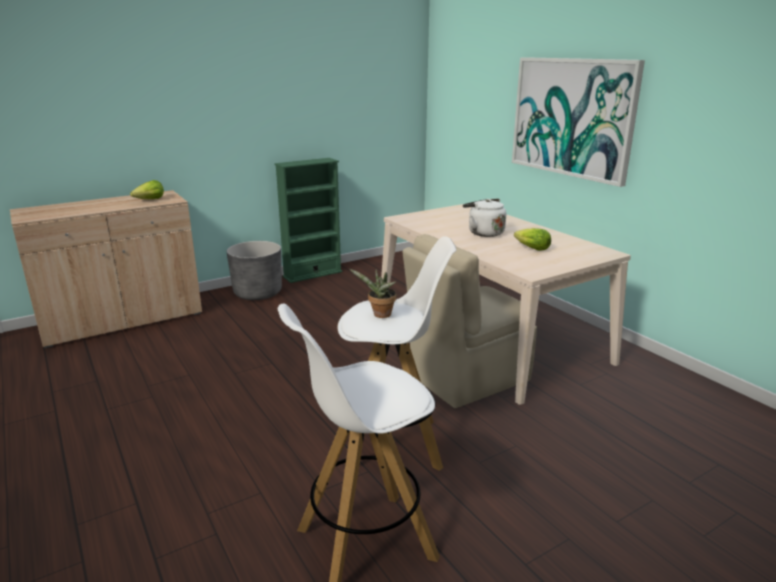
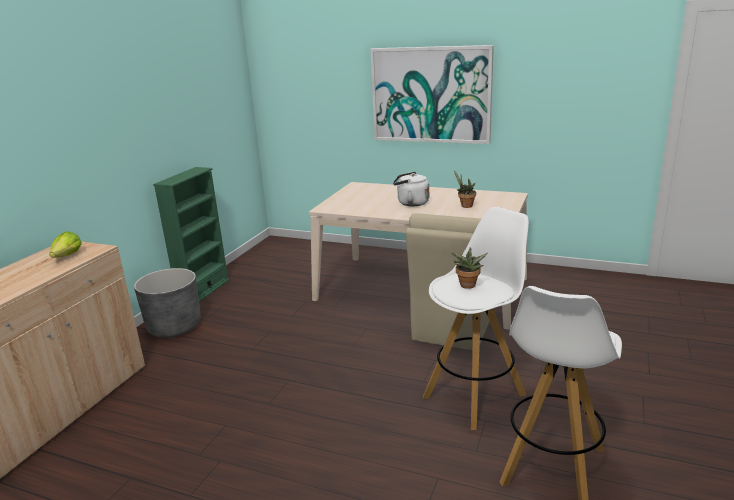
camera: 35 degrees left, 0 degrees up
lettuce [514,228,551,251] -> potted plant [454,170,476,208]

